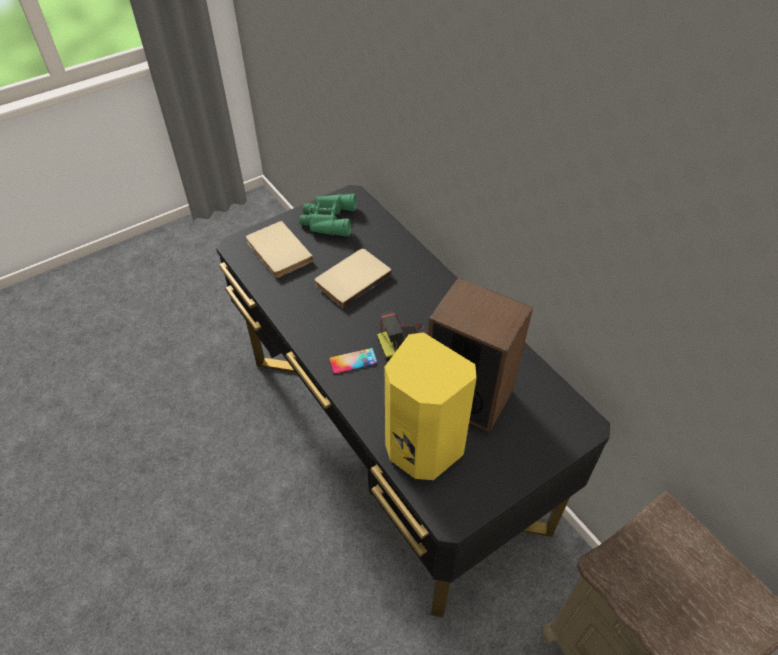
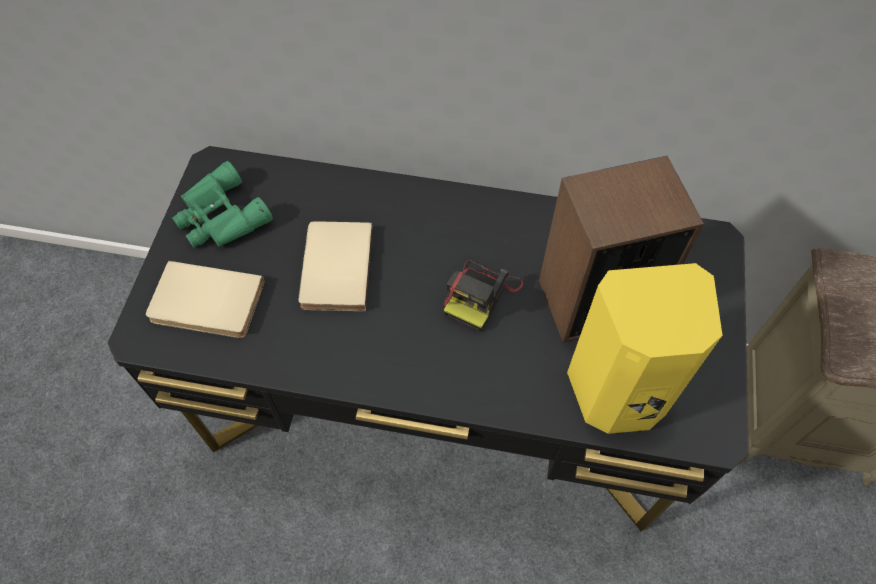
camera: 45 degrees left, 10 degrees up
phone [329,348,378,374] -> none

